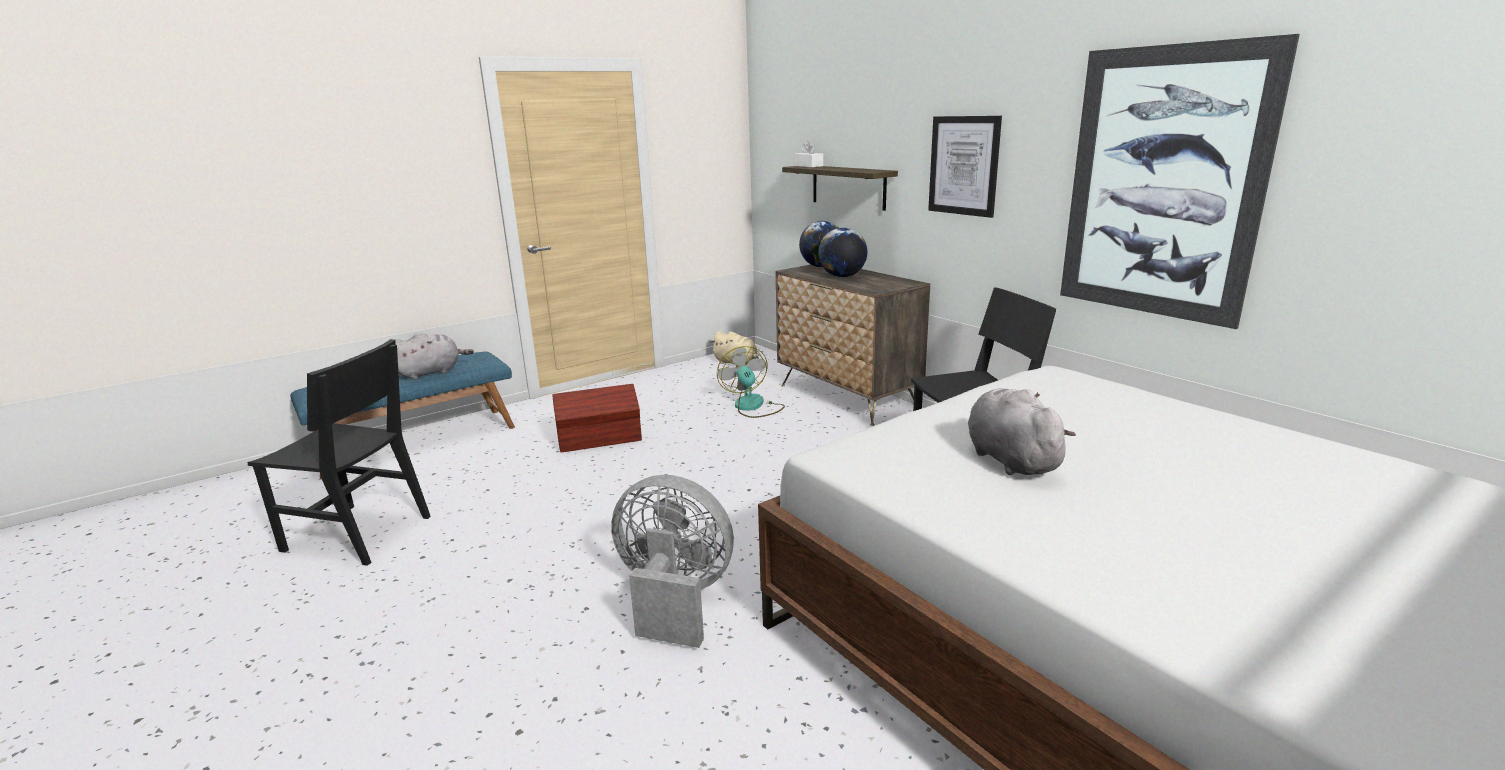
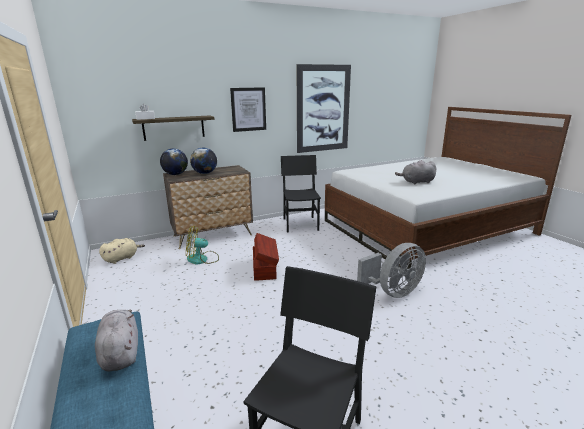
camera: 80 degrees left, 0 degrees up
brown storage box [553,384,642,452] -> brown storage box moved to [253,233,279,281]
grey fan [611,475,734,648] -> grey fan turned 150 degrees counterclockwise [357,243,426,298]

